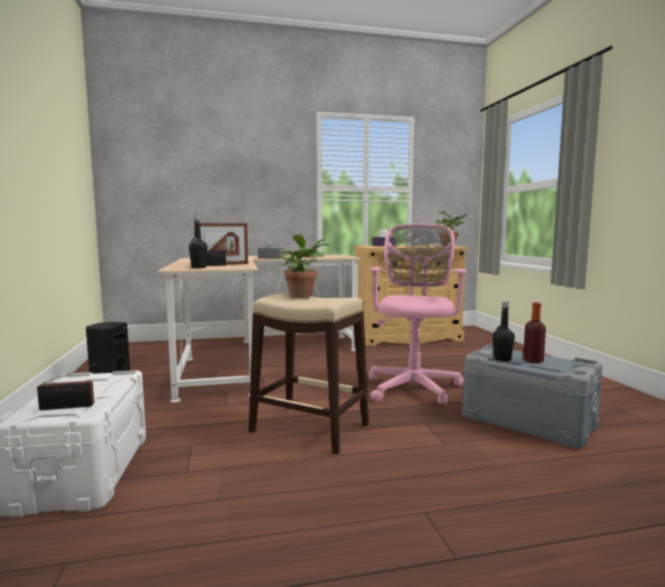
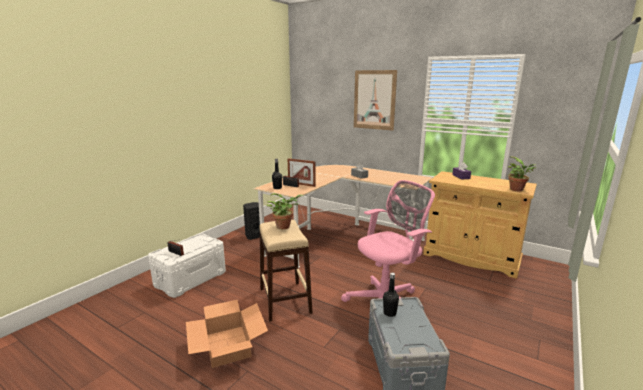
camera: 45 degrees right, 10 degrees up
bottle [523,302,546,363] -> none
none -> cardboard box [186,300,268,368]
none -> picture [354,70,397,131]

